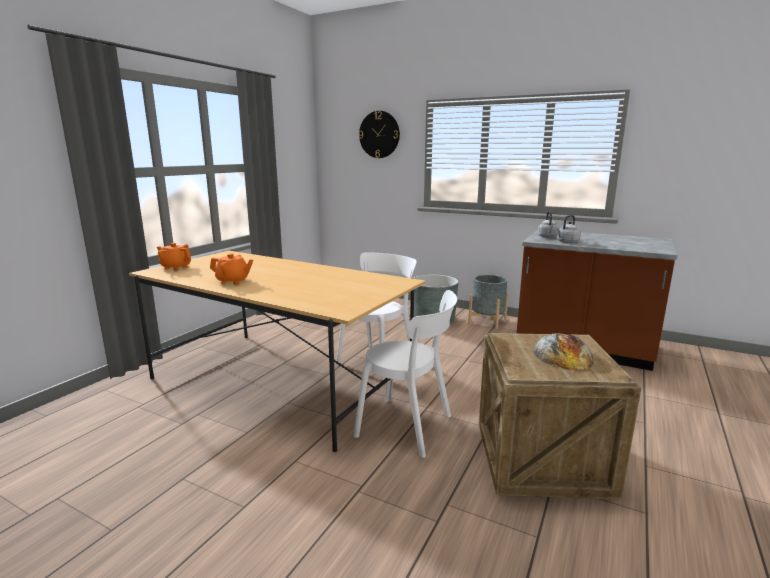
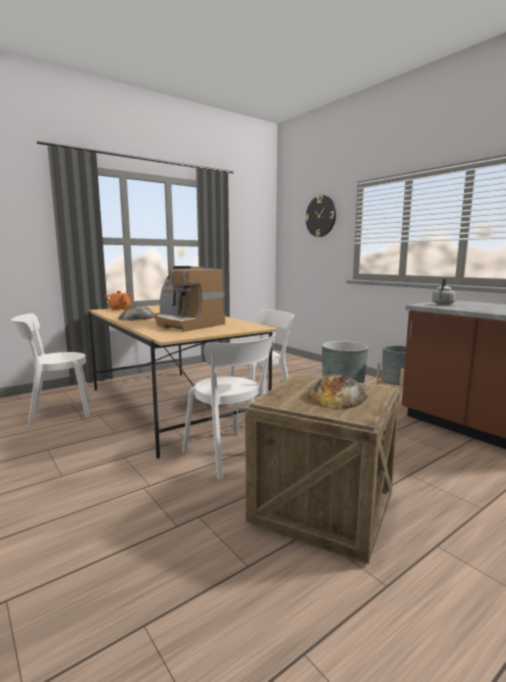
camera: 25 degrees right, 5 degrees down
orange teapot [210,254,253,284] -> bread [118,305,154,321]
grey kettle [557,215,581,243] -> none
none -> white chair [11,313,90,426]
none -> coffee machine [154,266,225,332]

